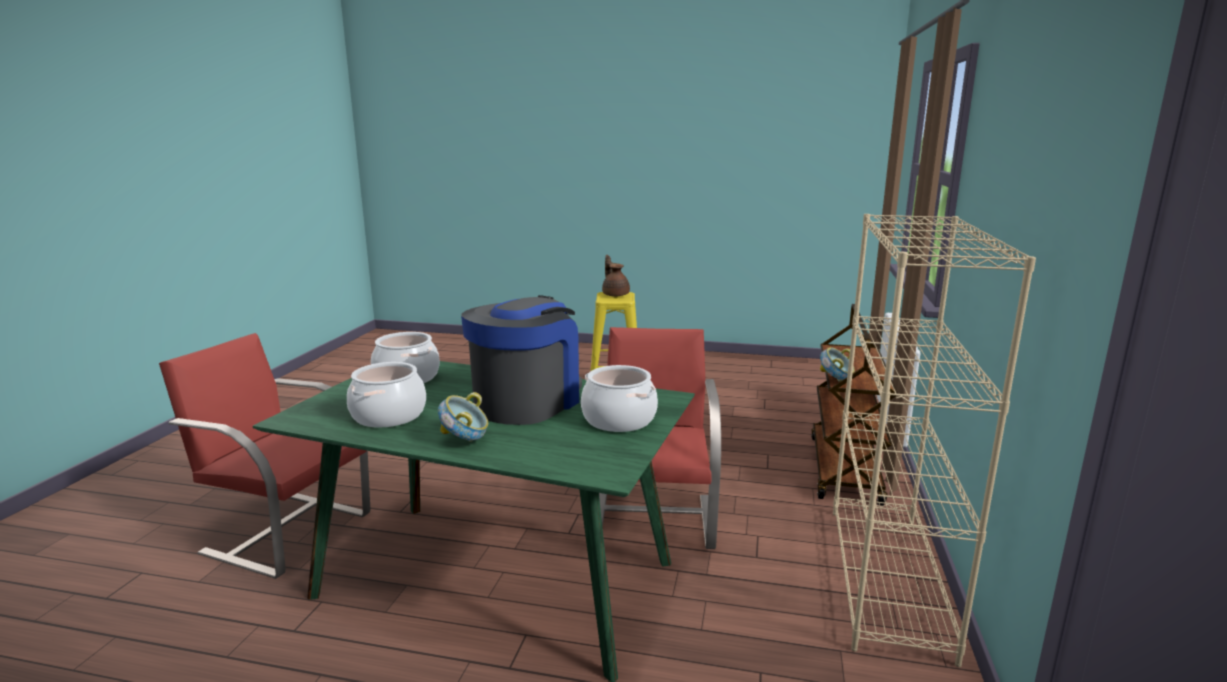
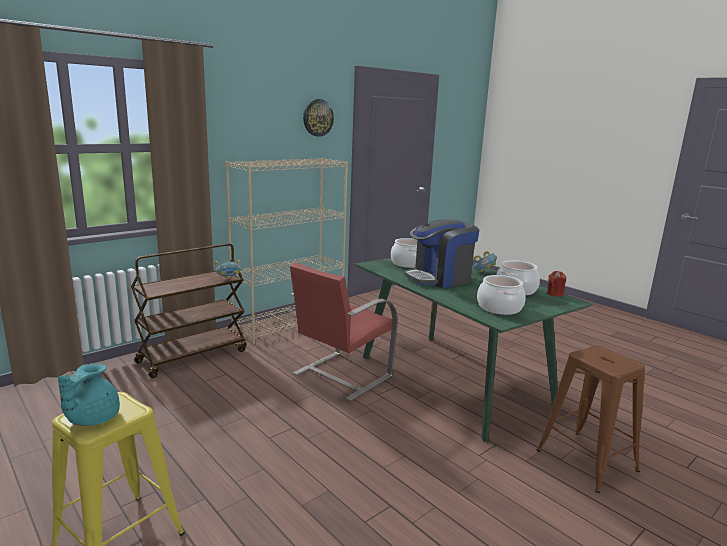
camera: 145 degrees left, 0 degrees up
red chair [159,333,371,579] -> brown stool [536,345,645,493]
brown teapot [602,255,630,297] -> turquoise teapot [58,363,120,426]
none -> wall clock [303,99,334,137]
none -> red candle [547,271,566,297]

